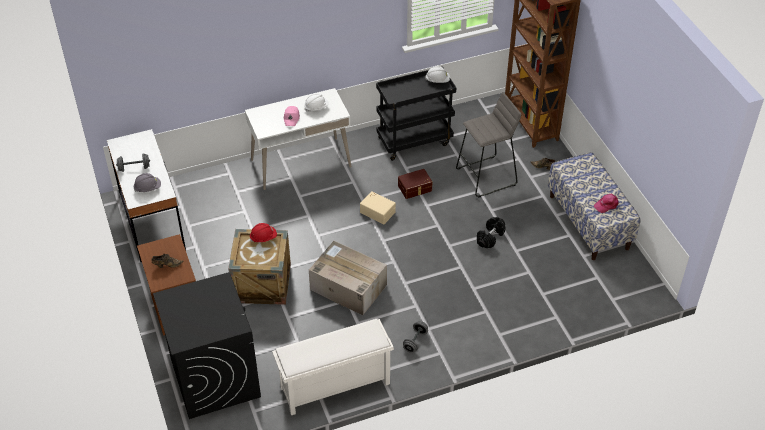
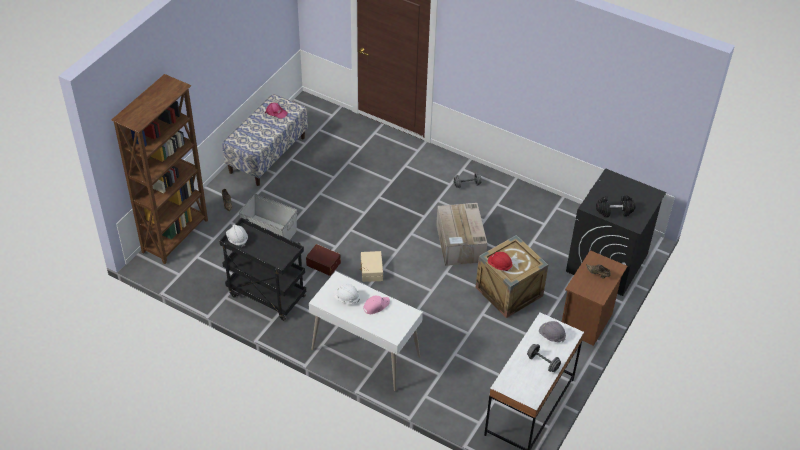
camera: 130 degrees left, 0 degrees up
white shoe rack [272,319,394,415] -> none
grey stool [456,92,521,197] -> grey storage box [239,194,297,240]
black dumbbell [477,217,506,248] -> black dumbbell moved to [596,195,636,217]

